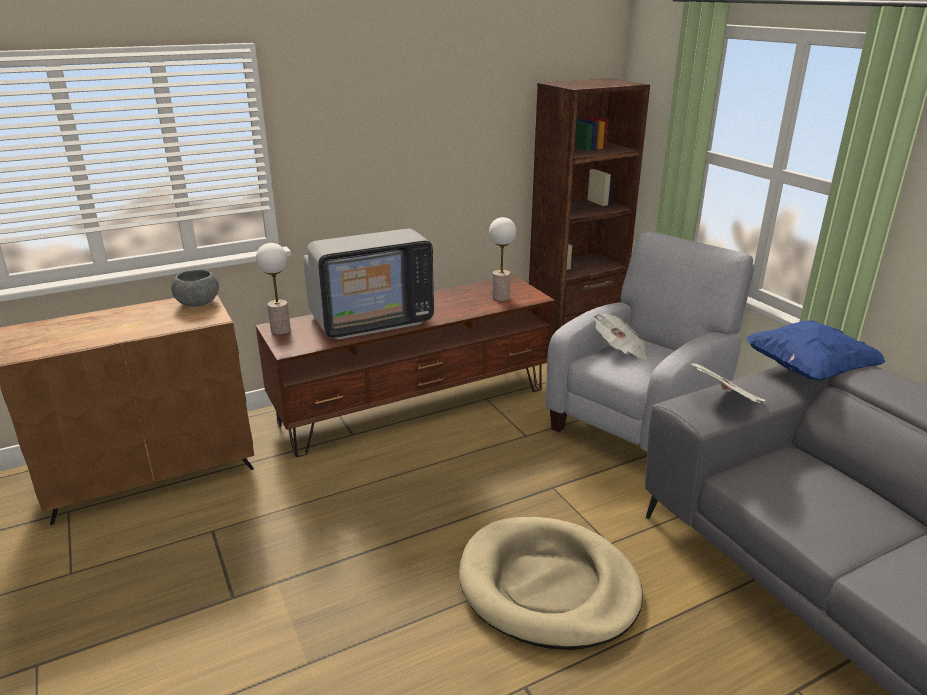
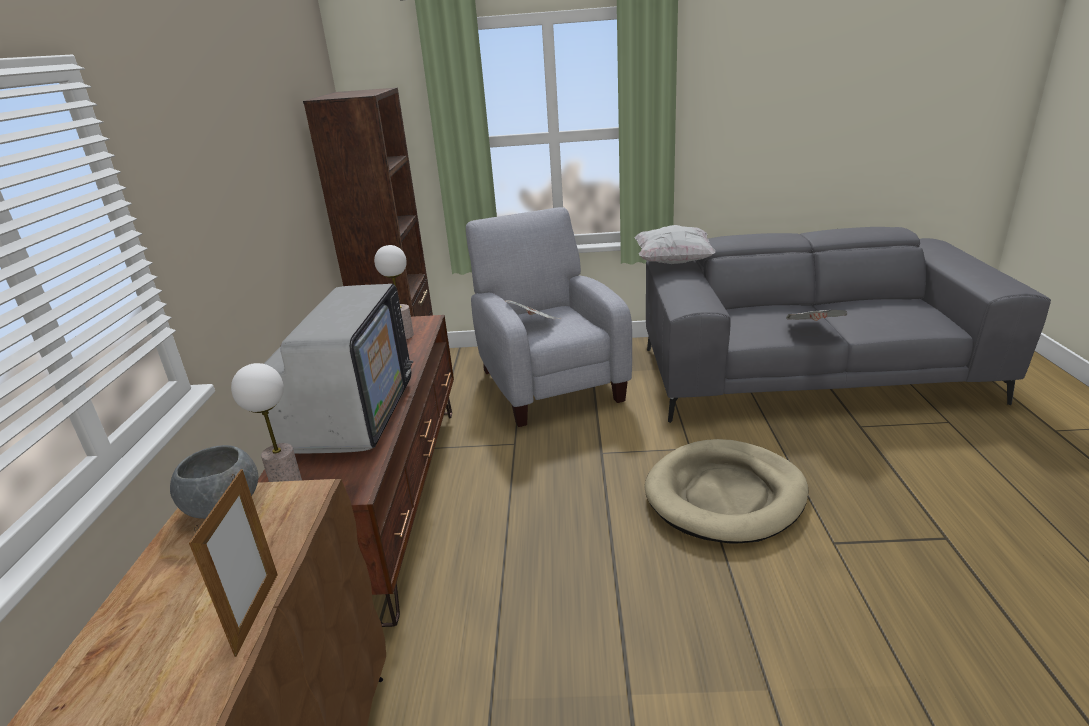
camera: 60 degrees left, 0 degrees up
newspaper [691,363,766,403] -> newspaper moved to [786,310,847,321]
blue pillow [746,320,886,381] -> white pillow [634,225,715,264]
none -> picture frame [189,469,278,657]

